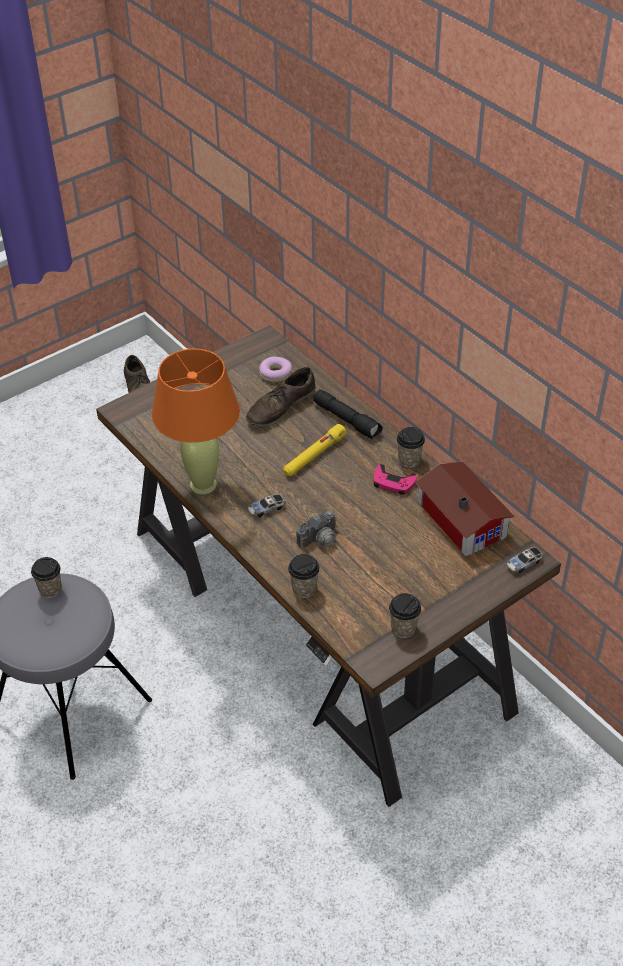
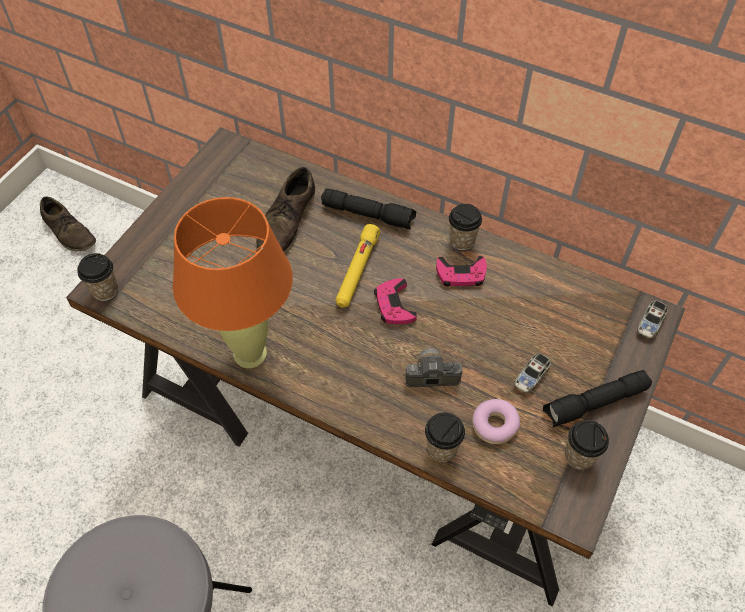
camera: 25 degrees left, 10 degrees up
cup [31,557,62,598] -> cup moved to [77,253,118,301]
toy car [248,494,285,517] -> toy car moved to [514,353,551,393]
donut [259,357,292,382] -> donut moved to [472,399,520,444]
camera [296,511,353,555] -> camera turned 120 degrees counterclockwise [392,348,463,387]
toy house [415,461,514,556] -> none
none -> pink game controller [374,278,417,324]
none -> black flashlight [543,370,652,427]

